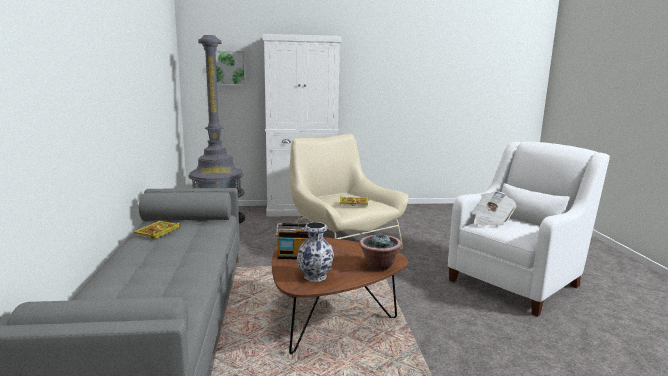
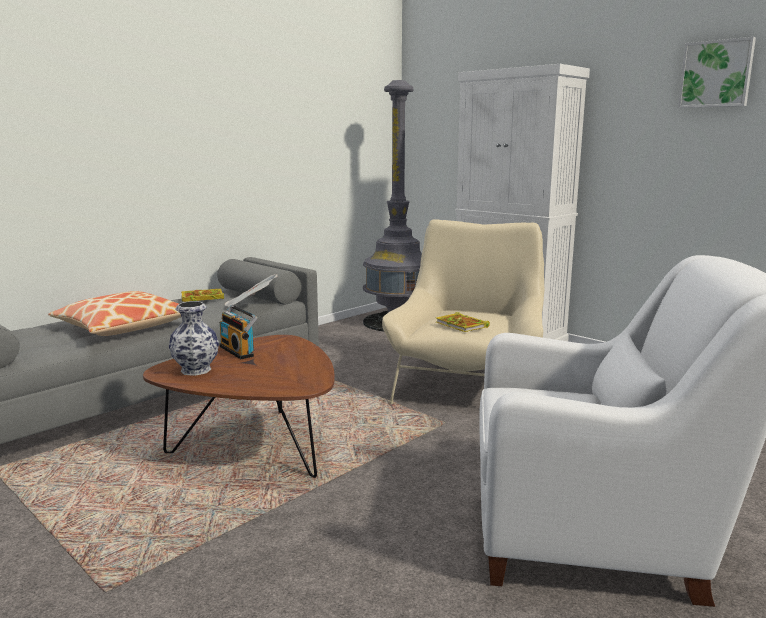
camera: 50 degrees right, 0 degrees up
picture [215,50,246,86] -> picture moved to [678,37,756,108]
potted plant [359,234,402,271] -> none
newspaper [471,191,517,226] -> newspaper moved to [225,274,278,307]
none -> pillow [48,291,181,336]

